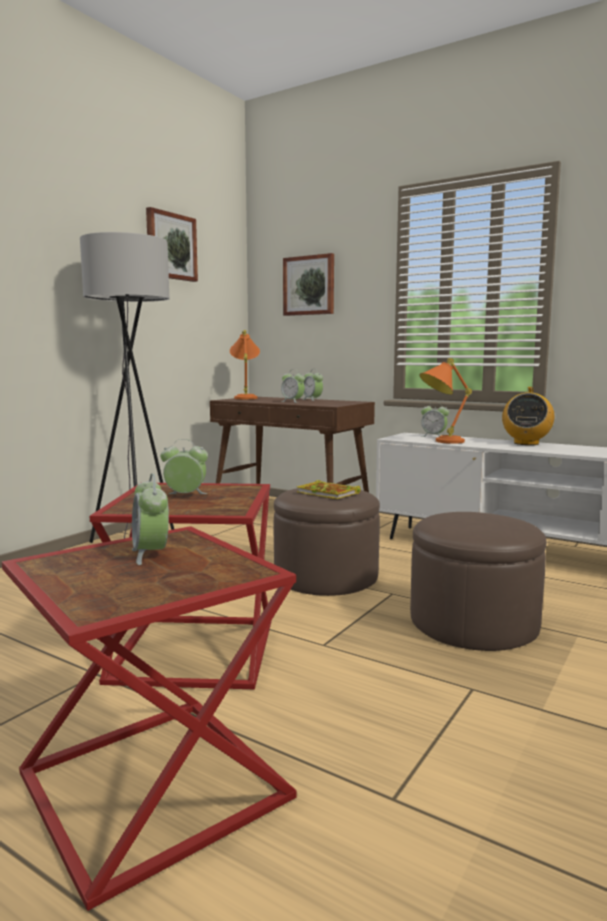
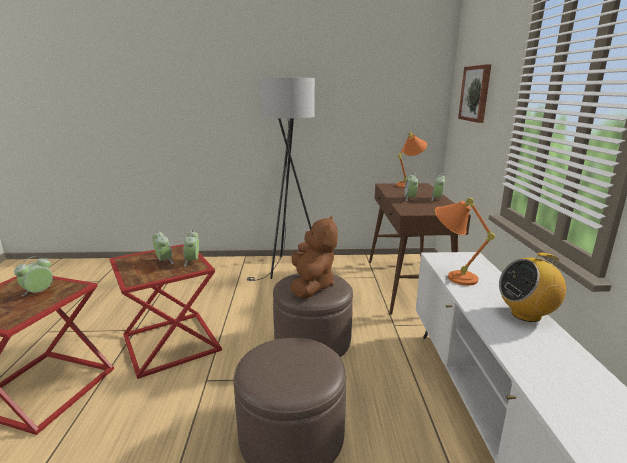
camera: 55 degrees right, 10 degrees up
picture [146,207,198,282] -> none
book [297,480,361,499] -> brown plush toy [290,216,338,298]
alarm clock [421,405,449,437] -> alarm clock moved to [183,230,199,266]

